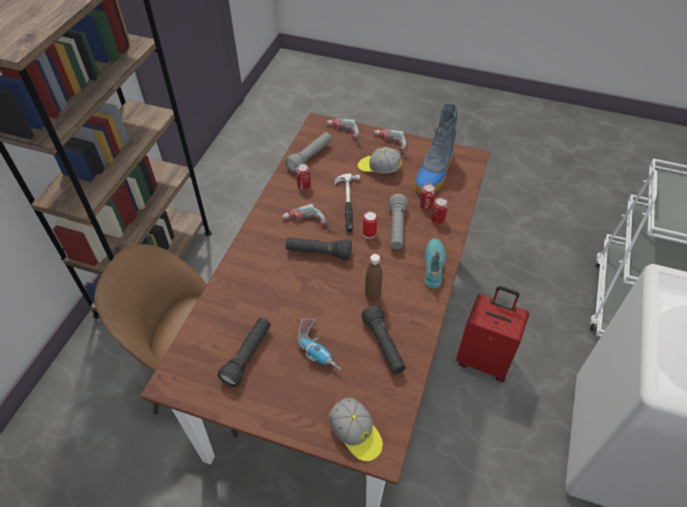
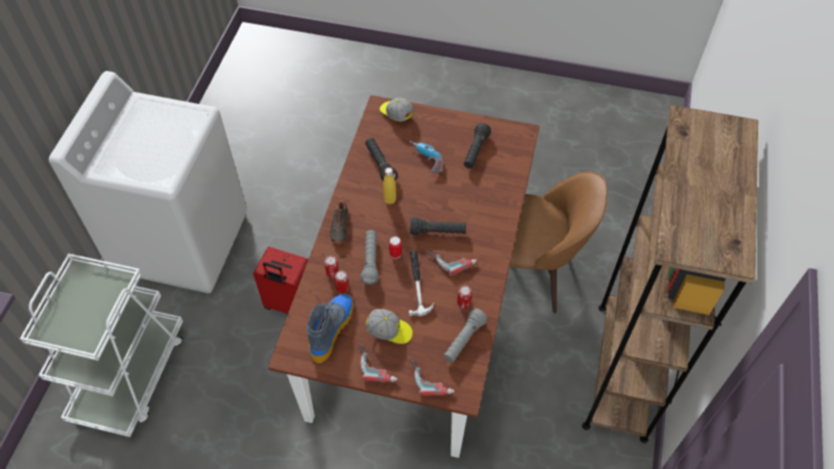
camera: 175 degrees right, 5 degrees up
brown bottle [365,254,382,300] -> yellow bottle [383,168,396,204]
turquoise shoe [424,238,446,289] -> black shoe [330,197,349,244]

